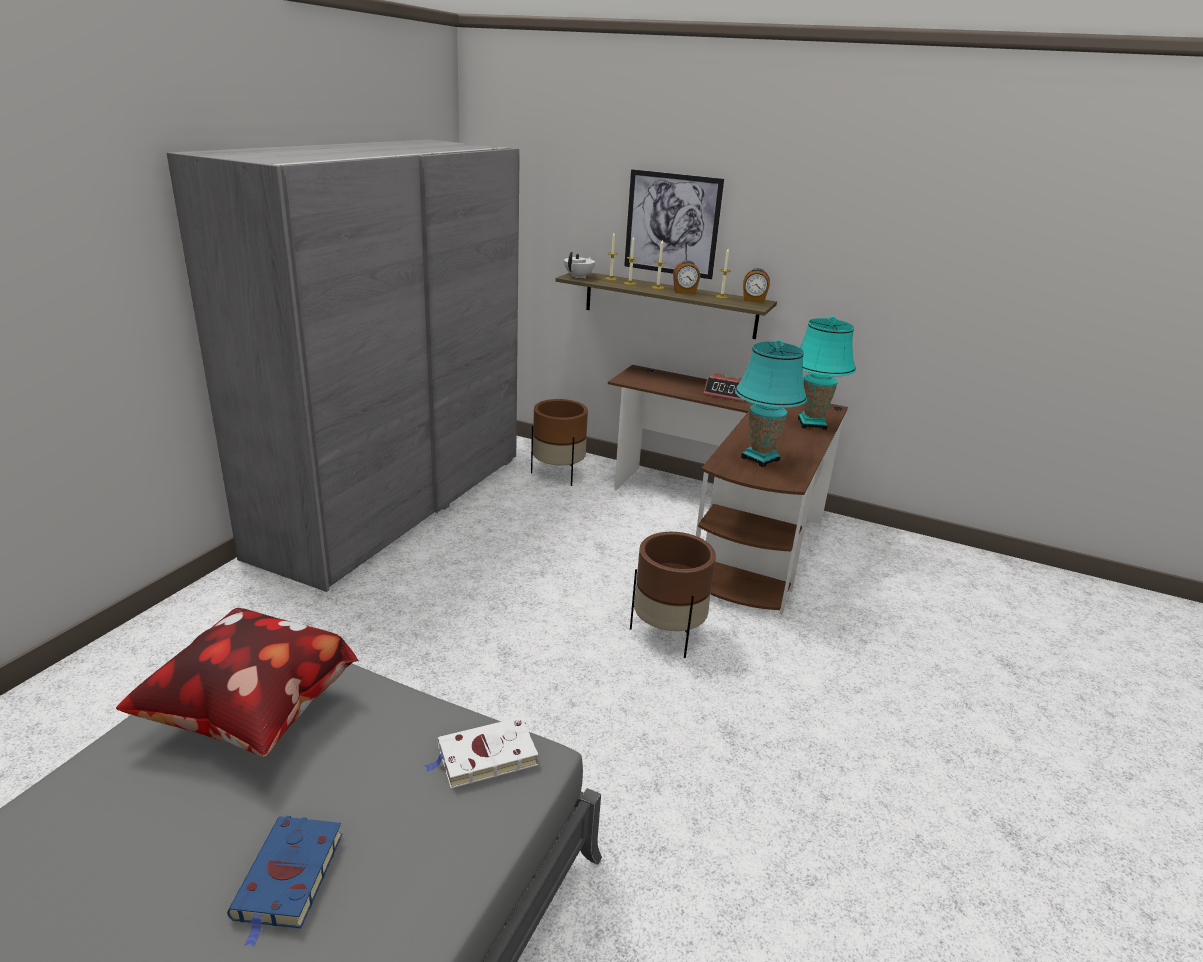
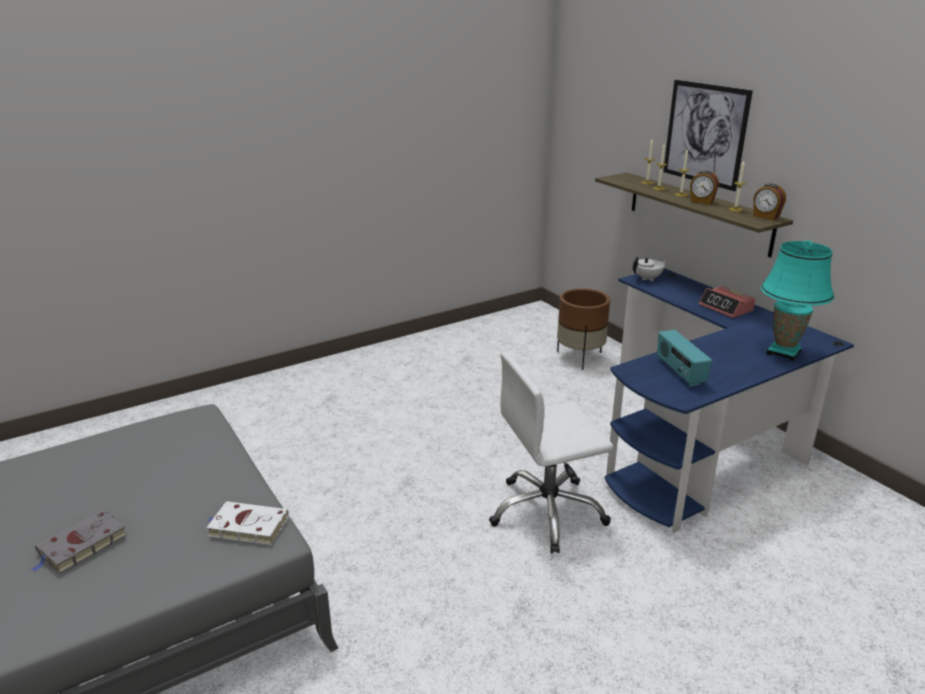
camera: 35 degrees right, 0 degrees up
pillow [116,608,359,757] -> none
grey wardrobe [167,140,520,592] -> none
blue book [227,816,343,948] -> grey book [31,510,127,574]
white teapot [564,252,595,279] -> white teapot moved to [633,257,667,282]
brown desk [608,365,848,615] -> blue desk [605,268,854,533]
brown planter [630,532,716,658] -> white office chair [489,351,614,553]
turquoise table lamp [735,340,807,467] -> radio [657,330,712,387]

